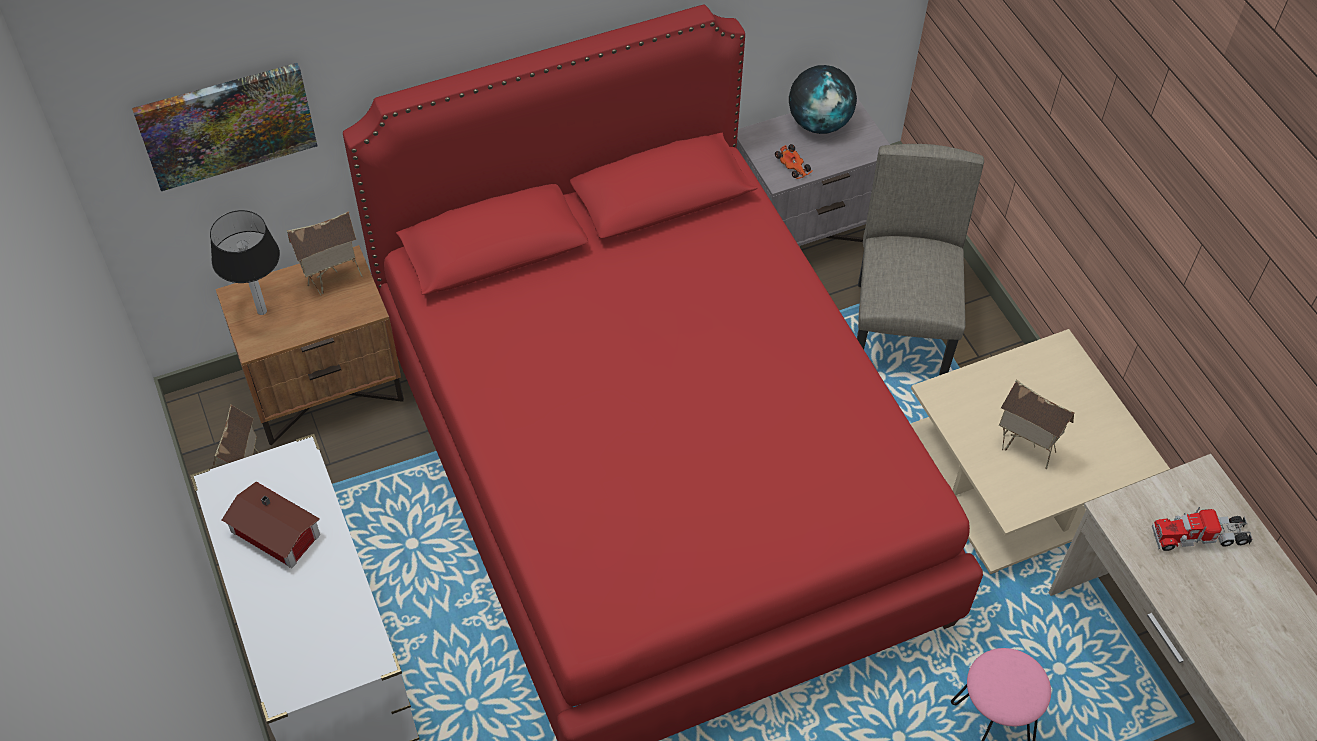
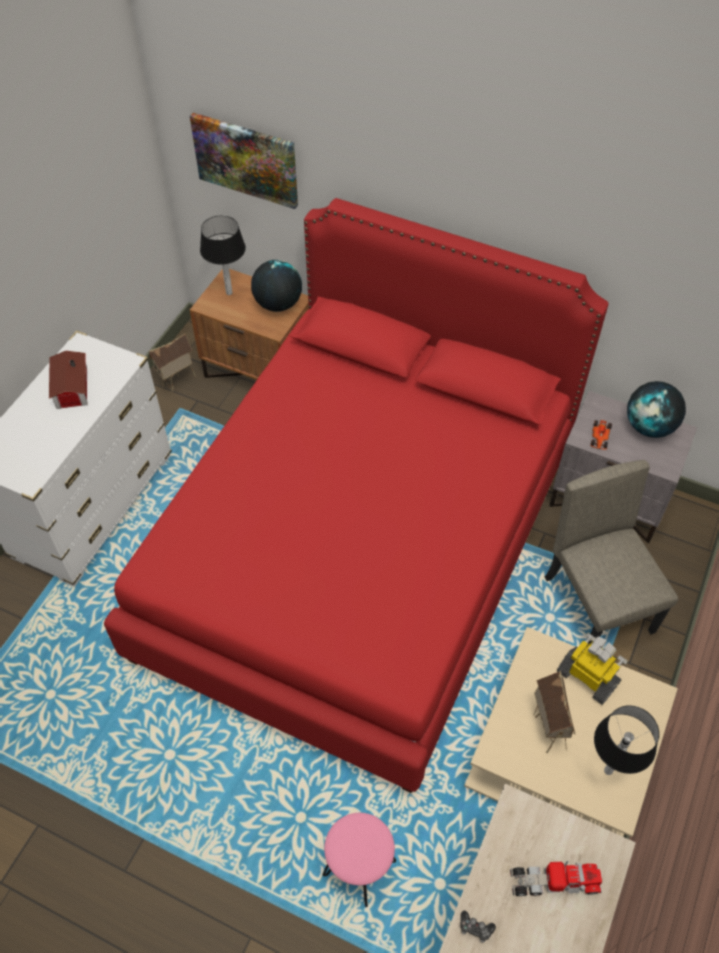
camera: 50 degrees right, 0 degrees up
toy house [287,211,363,296] -> globe [251,260,302,312]
beige chair [857,144,984,375] -> beige chair turned 75 degrees counterclockwise [545,460,678,649]
toy truck [1152,507,1253,551] -> toy truck turned 135 degrees clockwise [510,861,602,896]
none -> game controller [460,911,496,943]
none -> toy robot [557,633,628,705]
none -> table lamp [594,705,659,775]

